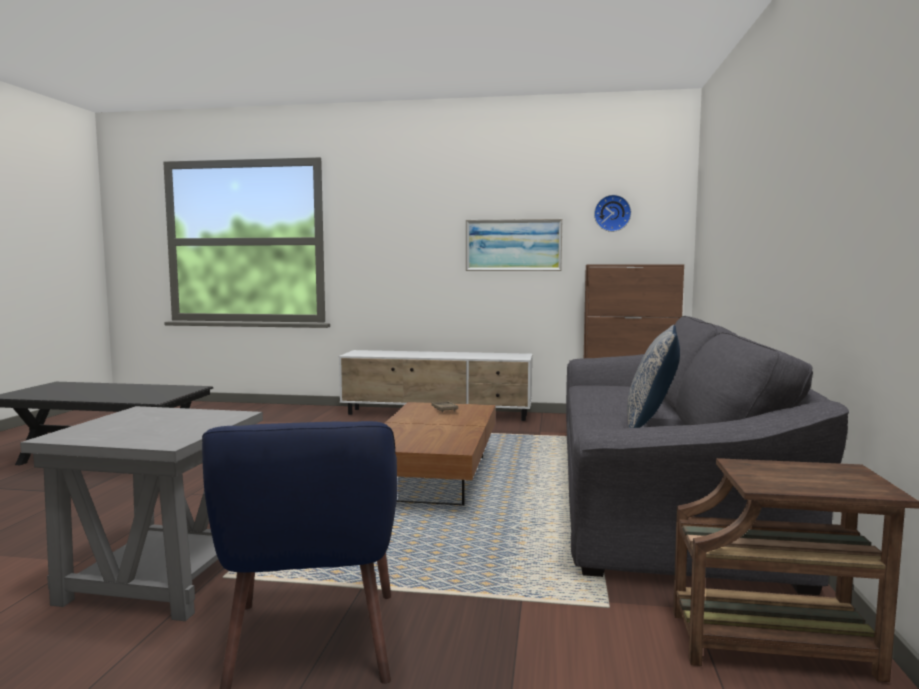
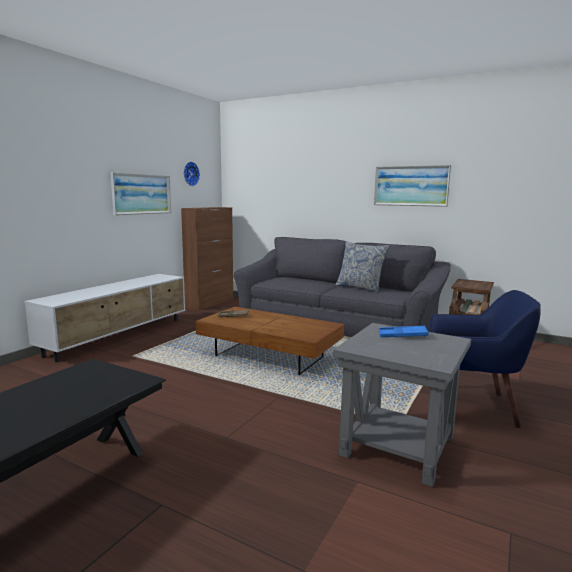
camera: 70 degrees left, 5 degrees up
none -> picture [374,165,452,207]
none -> blue tray [379,326,429,337]

